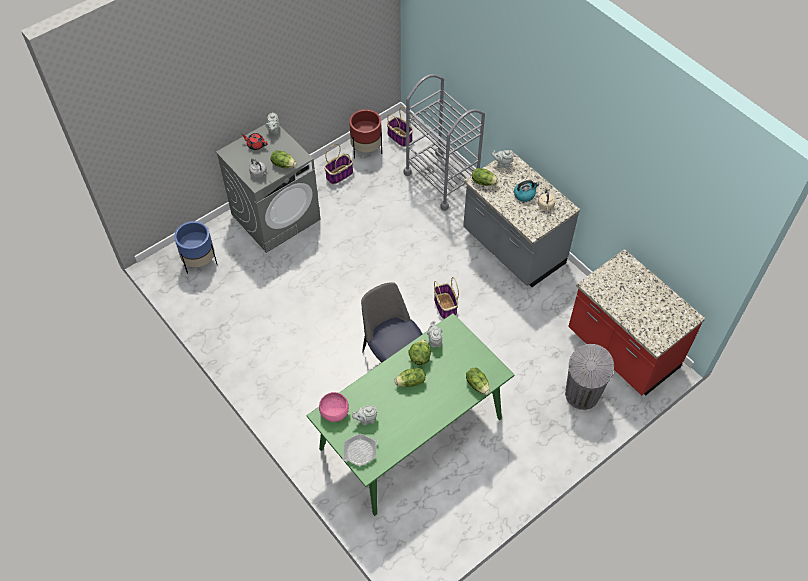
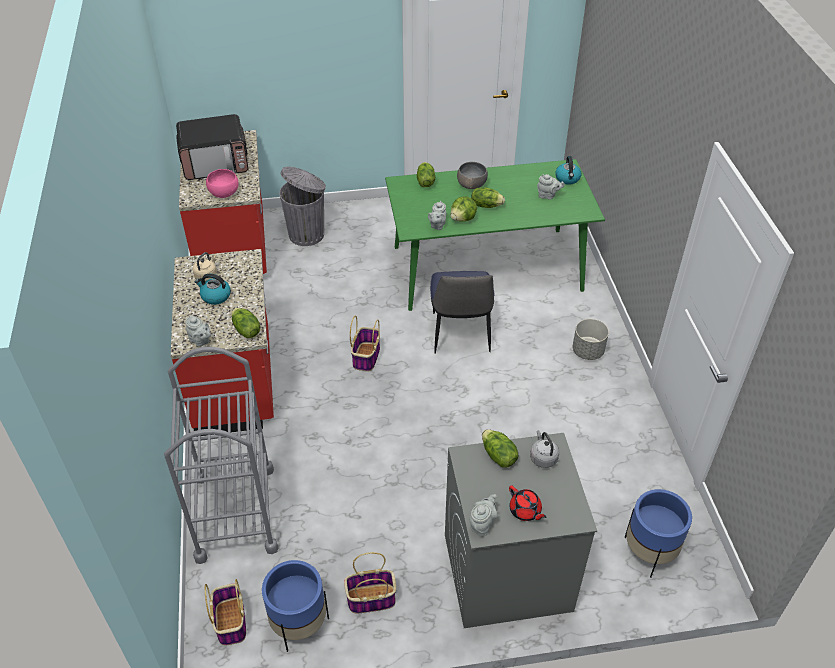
camera: 150 degrees left, 10 degrees down
pink bowl [319,392,349,422] -> pink bowl moved to [206,169,238,198]
frying pan [342,434,378,466] -> kettle [555,156,581,185]
red planter [349,109,382,159] -> blue planter [262,560,329,652]
grey counter [463,150,580,287] -> red counter [171,249,274,437]
none -> microwave [176,114,248,180]
none -> grey bowl [457,162,488,189]
none -> grey planter [573,319,609,360]

